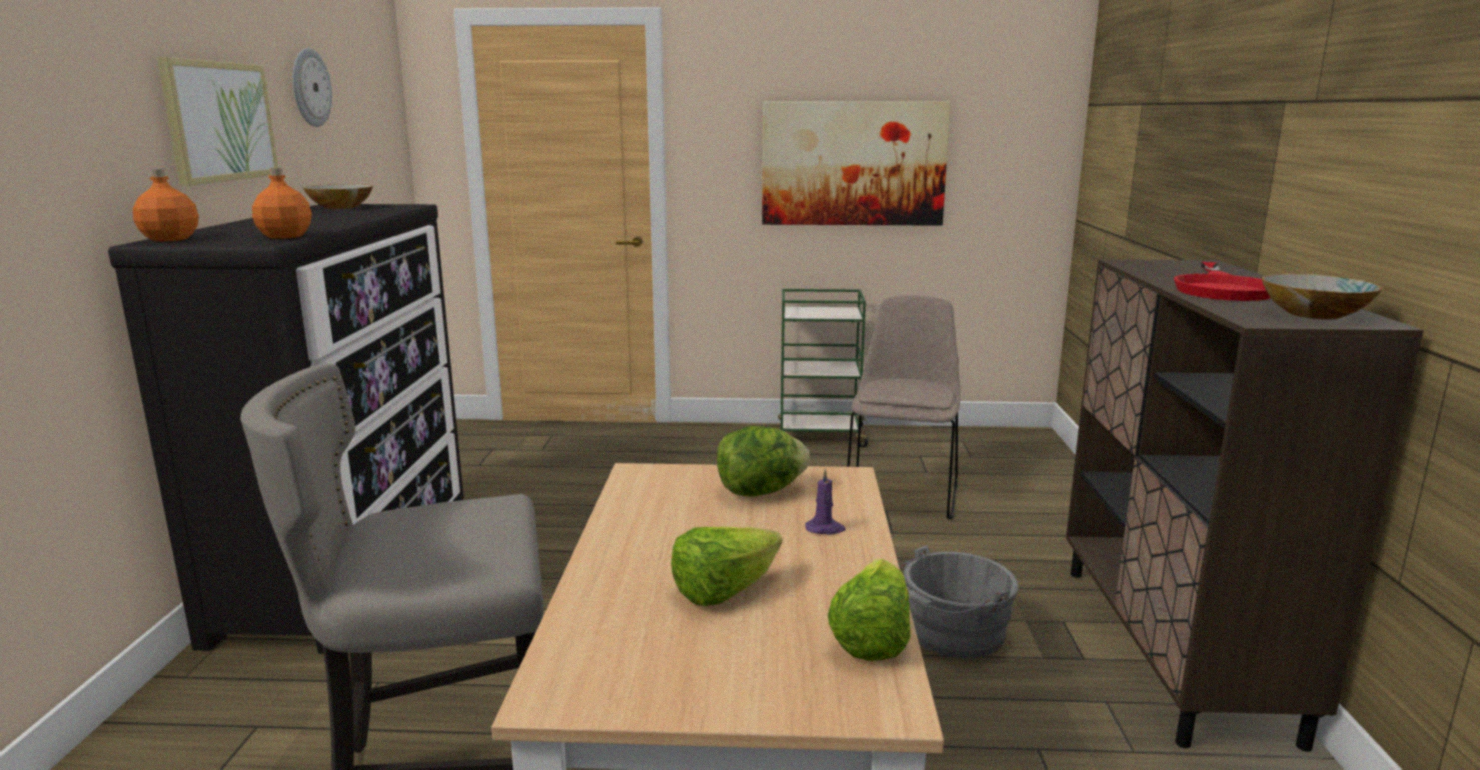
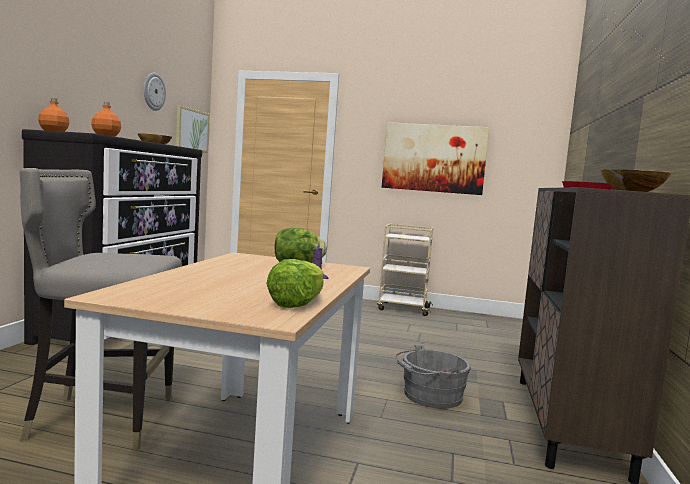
camera: 10 degrees right, 10 degrees down
picture [157,57,278,186] -> picture moved to [176,105,209,153]
lettuce [671,527,782,606] -> none
green cart [778,289,872,448] -> beige cart [377,224,433,316]
beige chair [847,295,961,520] -> none

